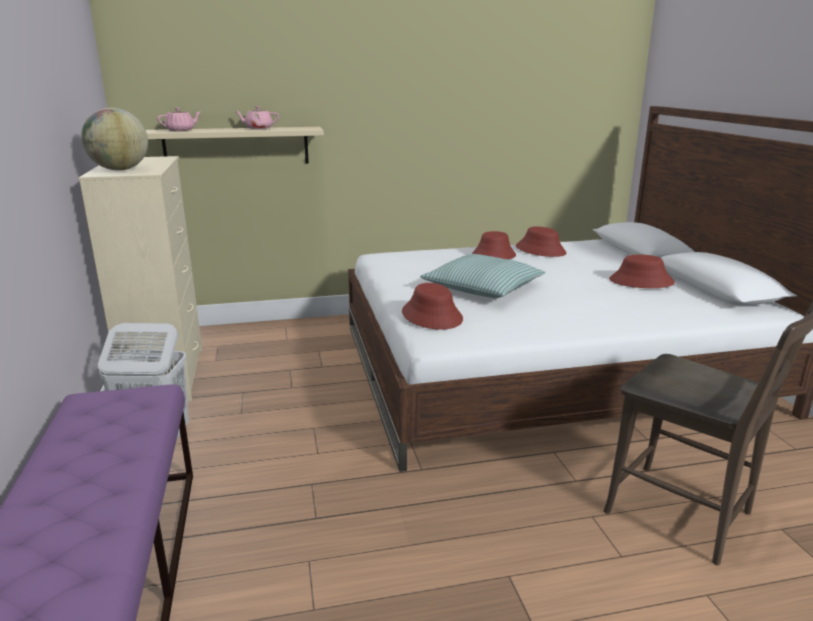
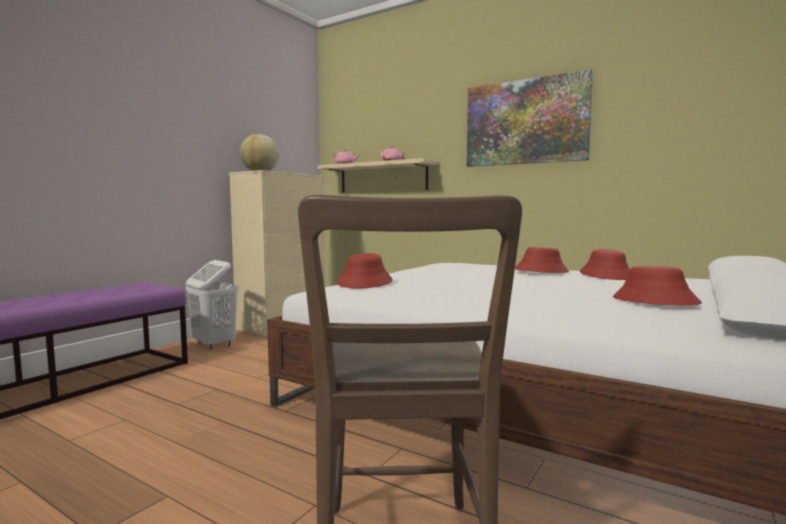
camera: 45 degrees right, 15 degrees down
pillow [420,254,545,298] -> none
none -> picture [467,69,593,167]

